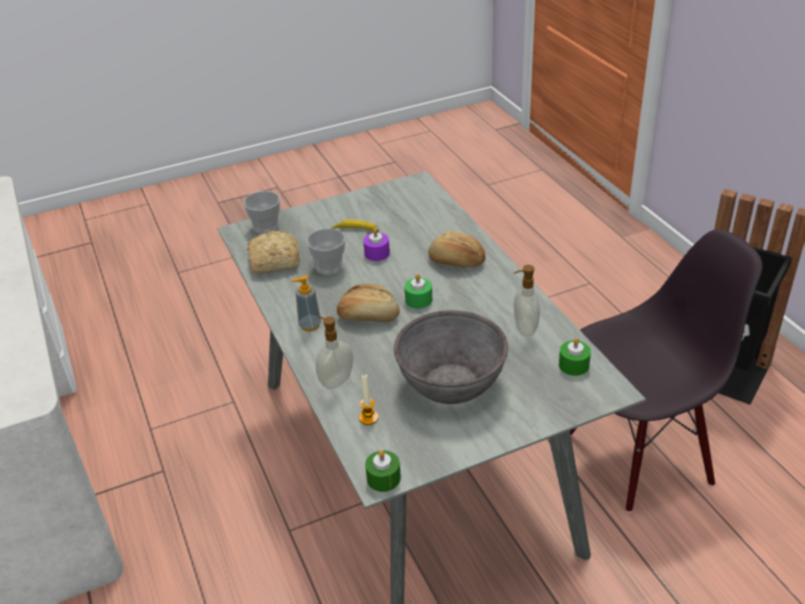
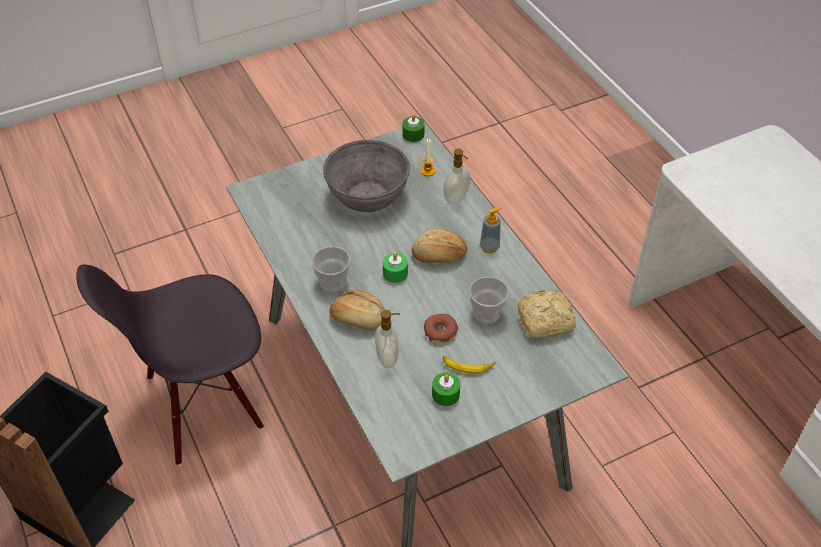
camera: 175 degrees right, 10 degrees up
cup [243,191,280,234] -> cup moved to [312,246,350,292]
purple candle [363,228,390,261] -> donut [424,314,458,343]
soap dispenser [514,265,540,337] -> soap dispenser moved to [375,310,400,368]
green candle [559,338,591,376] -> green candle moved to [432,372,460,406]

